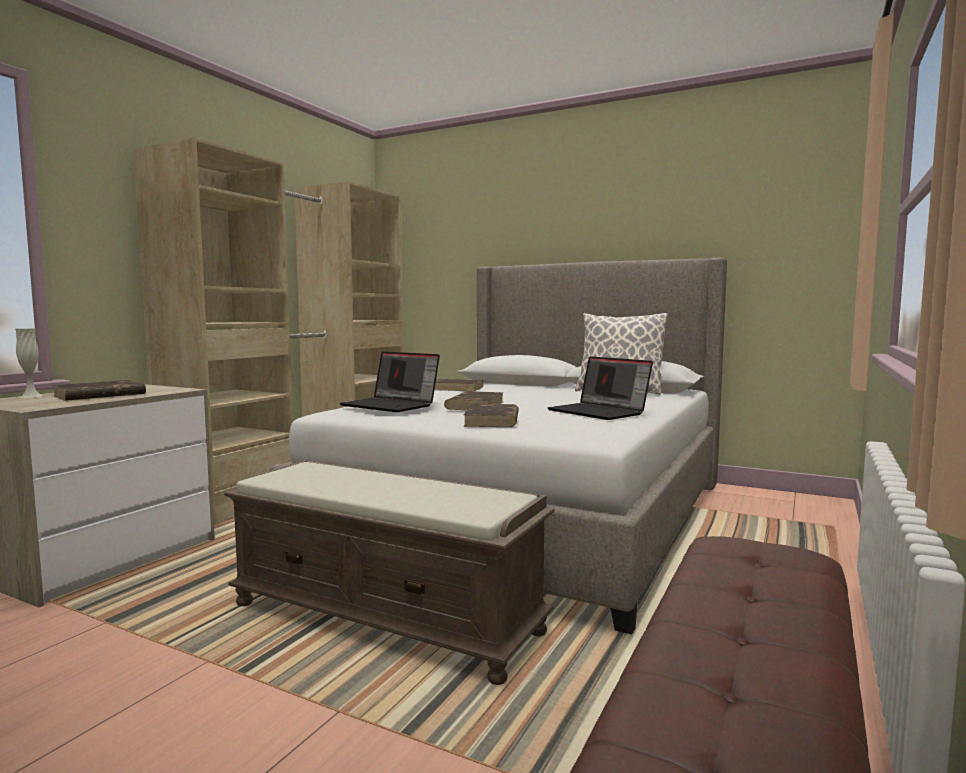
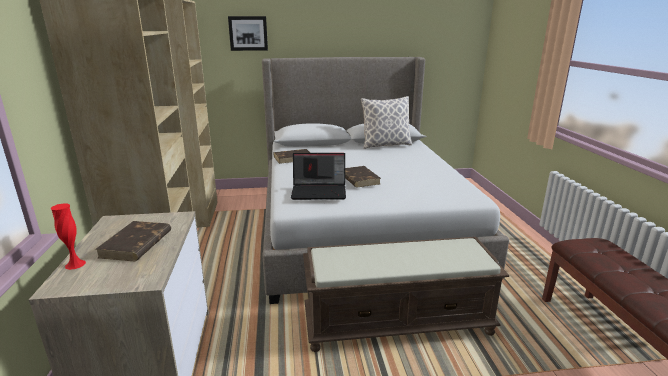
camera: 35 degrees left, 15 degrees up
white vase [15,328,42,398] -> red vase [50,203,86,270]
brown book [463,404,519,427] -> none
laptop [547,356,653,420] -> none
none -> picture [228,16,268,51]

